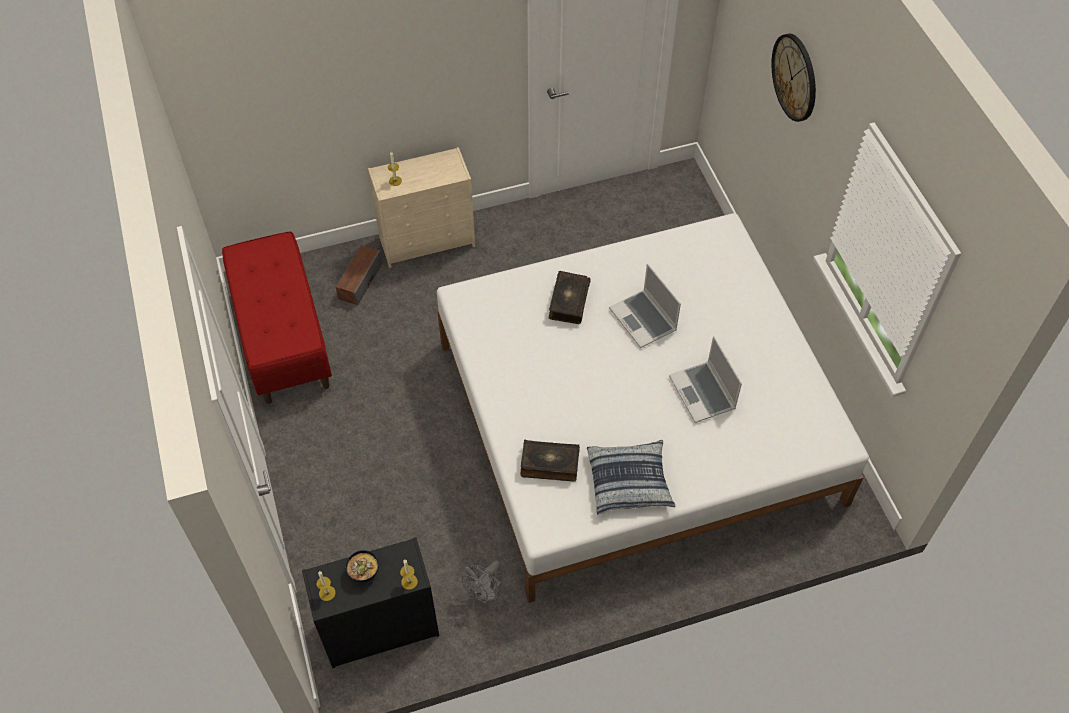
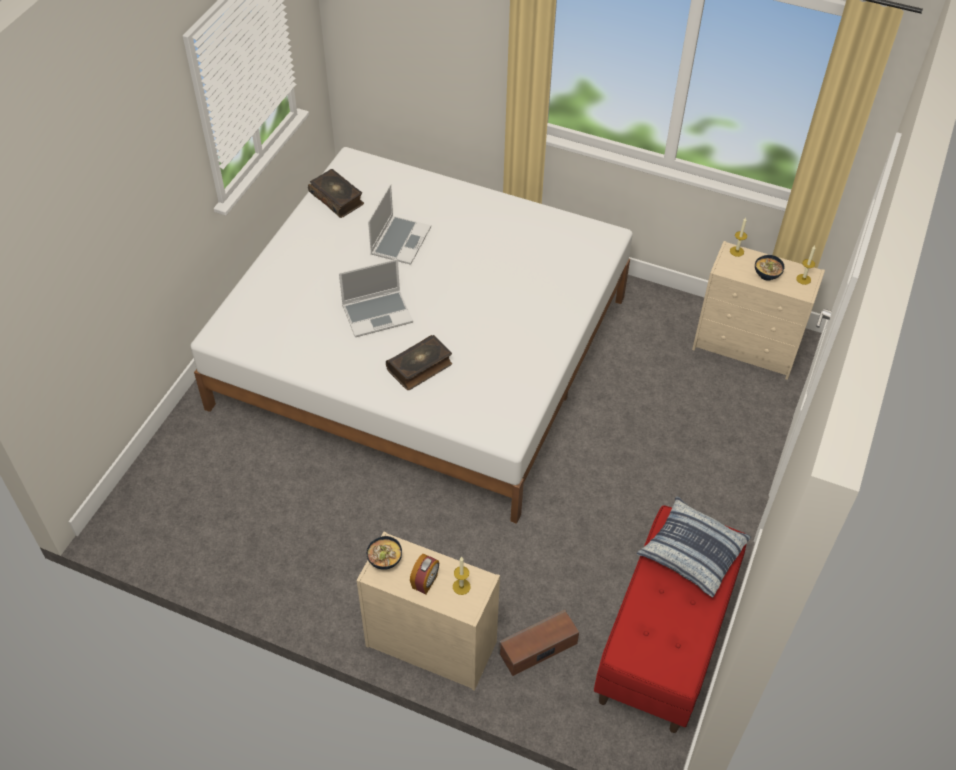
camera: 140 degrees left, 5 degrees down
black dresser [302,537,439,668] -> beige dresser [692,241,825,380]
grey fan [460,560,502,604] -> none
book [520,439,580,481] -> book moved to [308,169,364,218]
pillow [587,440,676,514] -> pillow moved to [636,496,751,597]
laptop [609,264,681,348] -> laptop turned 60 degrees clockwise [339,259,413,337]
wall clock [772,34,816,122] -> none
none -> bowl [366,536,402,570]
none -> alarm clock [410,554,439,594]

